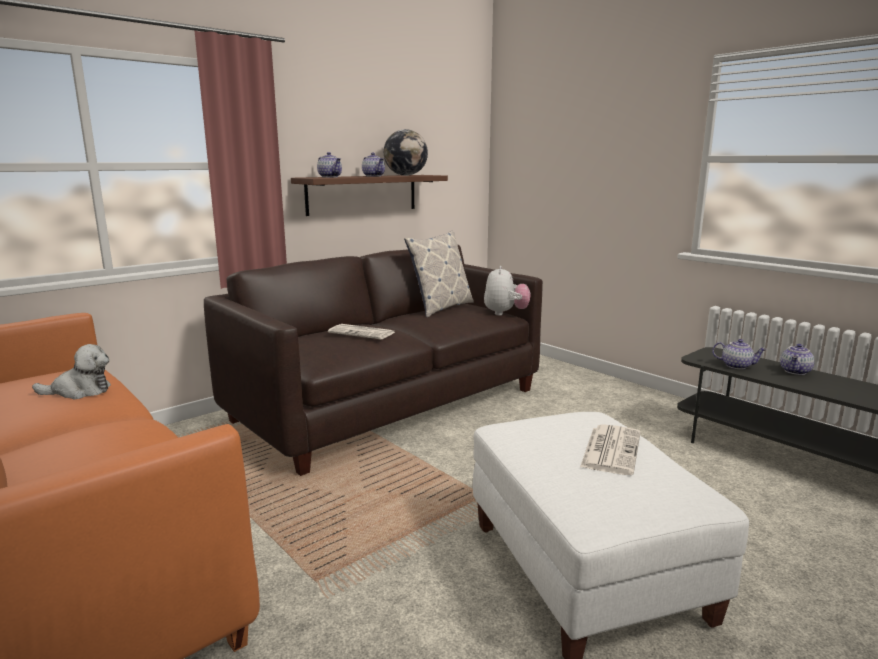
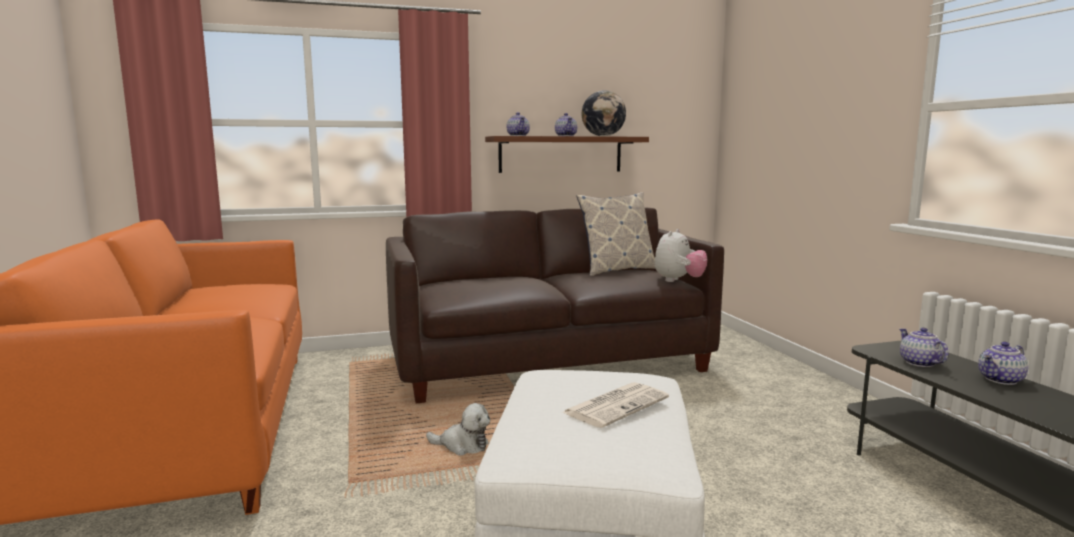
camera: 25 degrees right, 5 degrees down
plush toy [32,344,111,400] -> plush toy moved to [426,403,490,456]
newspaper [328,324,395,339] -> none
teapot [712,339,767,369] -> teapot turned 150 degrees counterclockwise [900,328,948,367]

